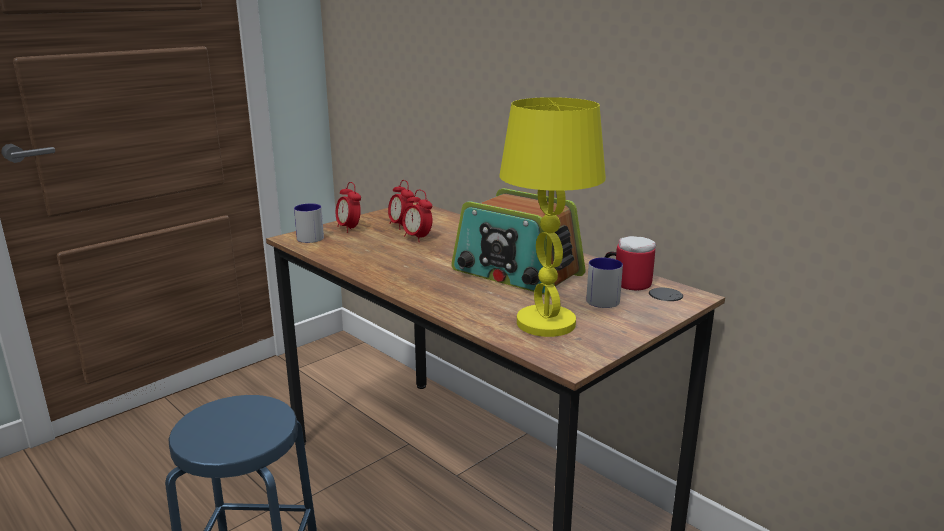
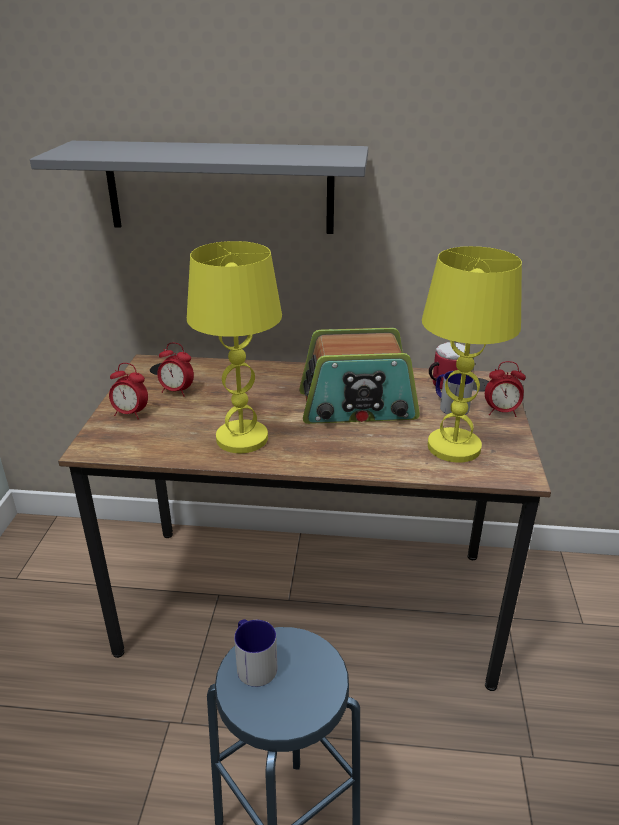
camera: 40 degrees left, 10 degrees up
mug [294,203,324,243] -> mug moved to [234,619,277,687]
alarm clock [402,190,432,242] -> alarm clock moved to [485,361,526,417]
none -> grey shelf [30,141,368,234]
none -> yellow table lamp [187,241,282,453]

